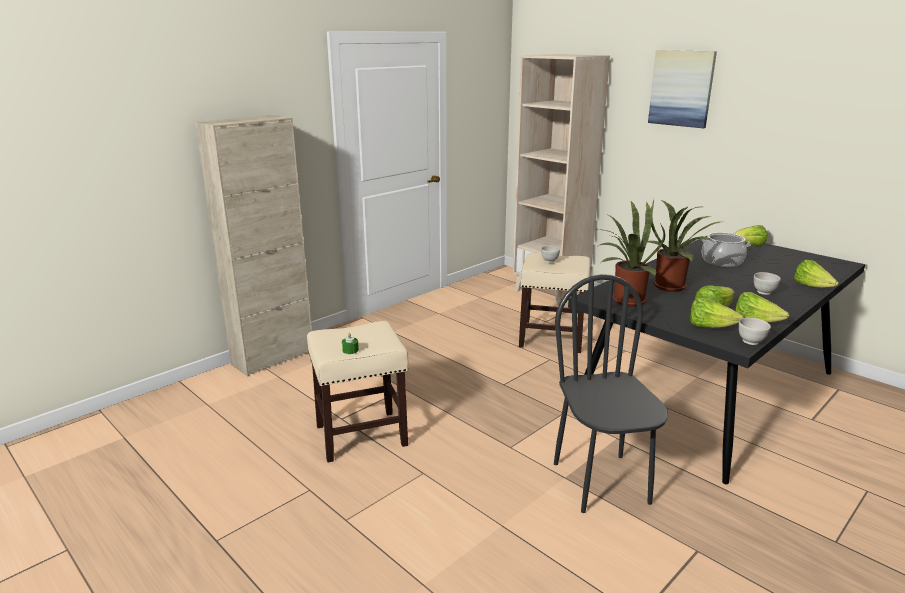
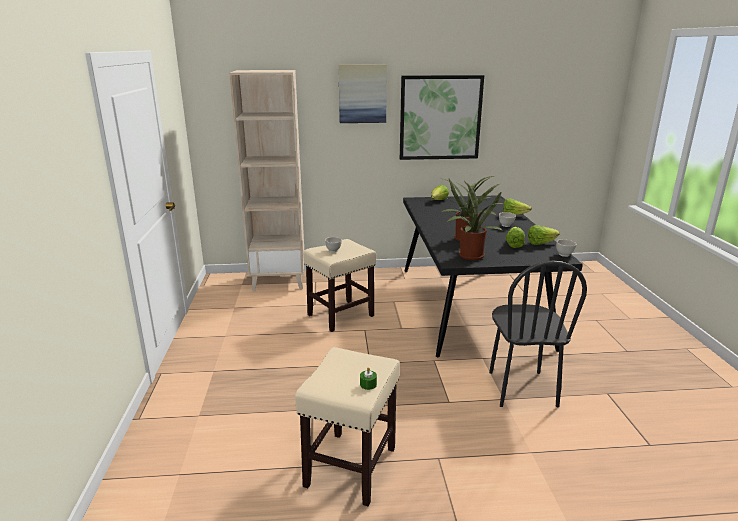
camera: 50 degrees left, 0 degrees up
beige cabinet [195,115,312,376] -> none
black chair [554,274,668,513] -> black chair turned 120 degrees counterclockwise [489,261,587,407]
lettuce [690,297,744,328] -> none
cooking pot [701,232,751,267] -> none
none -> picture [400,75,484,160]

